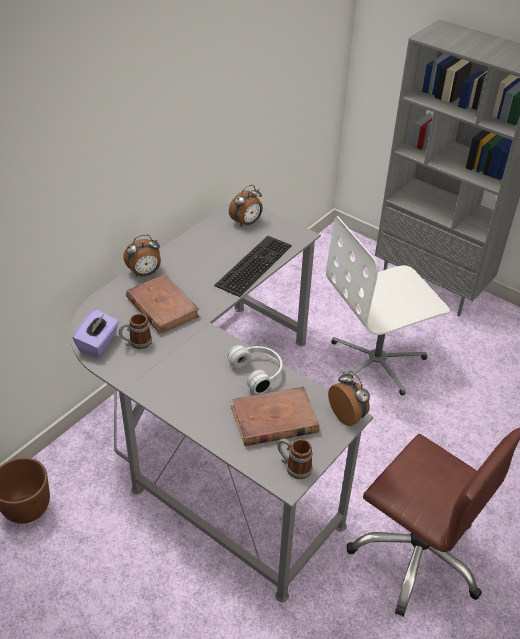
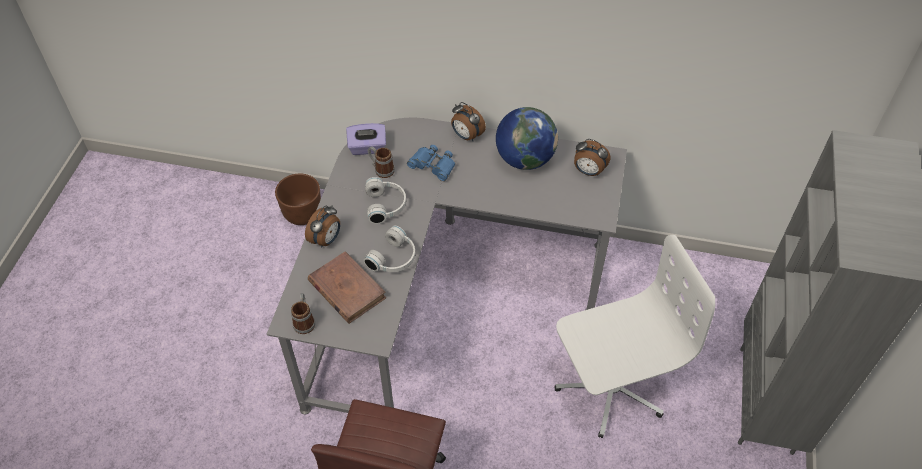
camera: 65 degrees right, 10 degrees up
brown book [126,274,200,334] -> blue binoculars [407,145,455,181]
keyboard [214,236,292,297] -> none
white office chair [326,216,450,396] -> white office chair turned 120 degrees clockwise [554,235,715,438]
alarm clock [328,371,370,426] -> alarm clock moved to [305,205,340,248]
none -> white headphones [365,177,406,224]
none -> globe [496,107,558,170]

